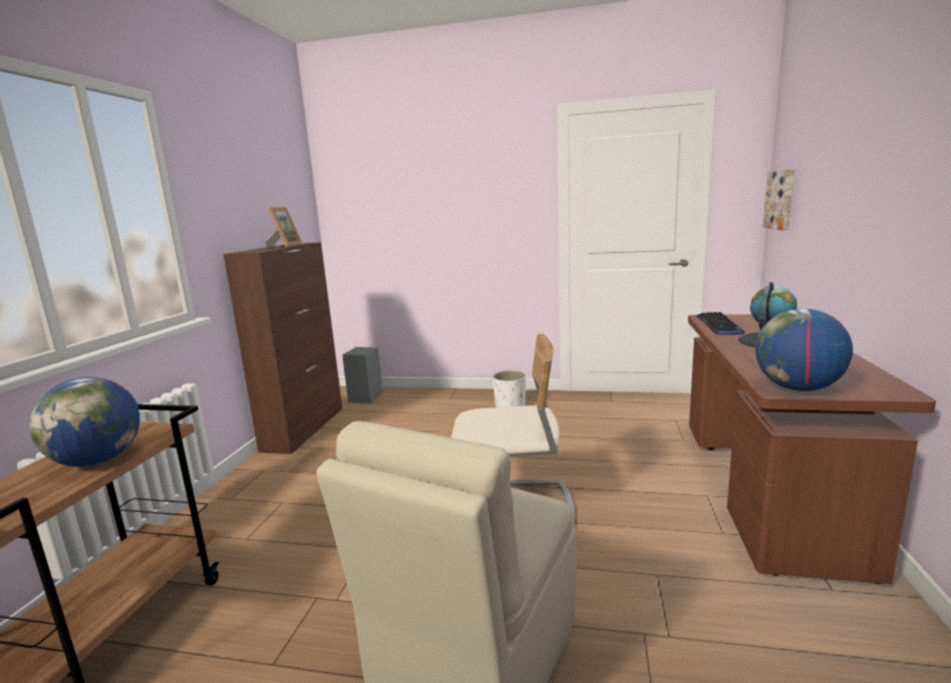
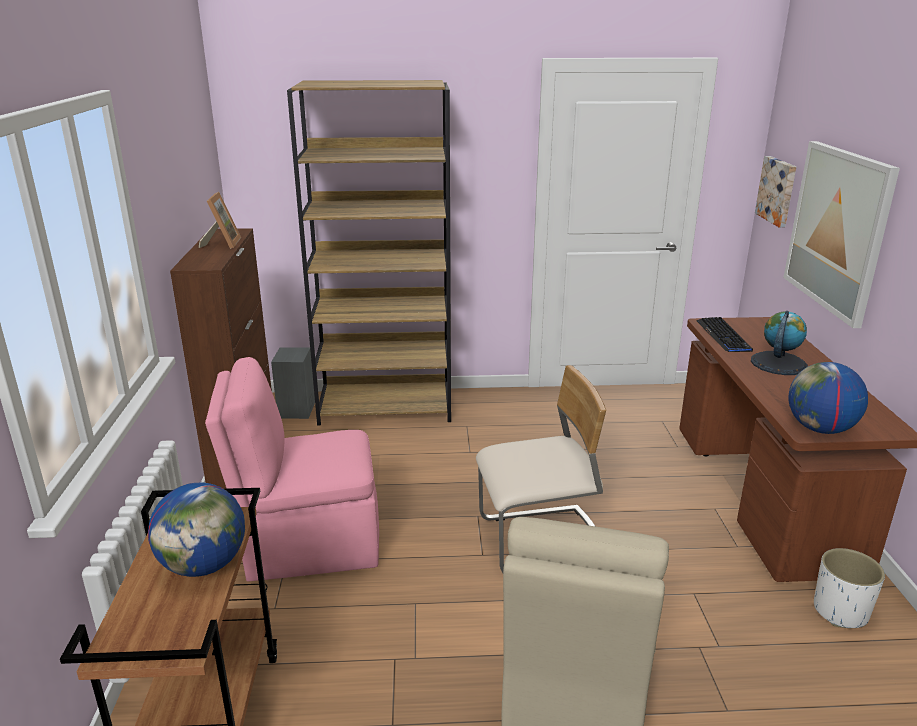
camera: 15 degrees left, 10 degrees up
white planter [493,370,526,407] -> white planter moved to [814,548,885,628]
none -> pink chair [205,357,379,582]
none -> brown bookcase [287,80,451,426]
none -> picture [783,141,900,328]

